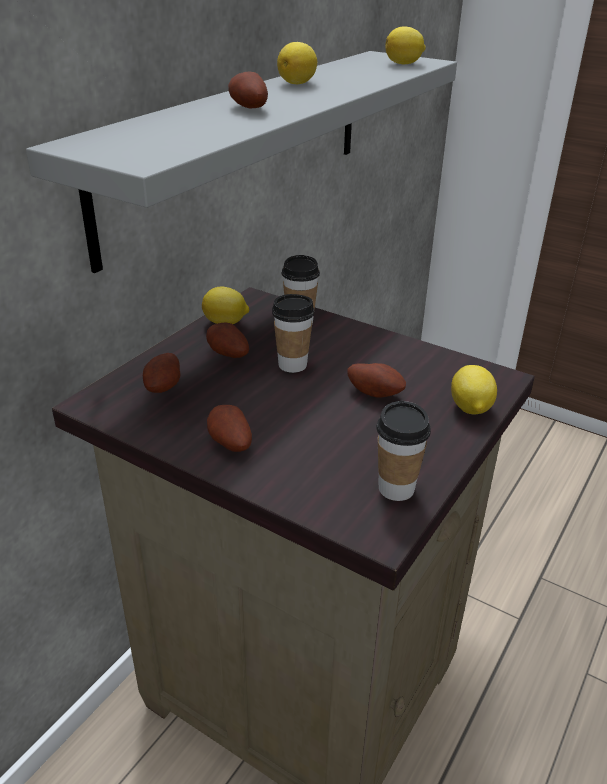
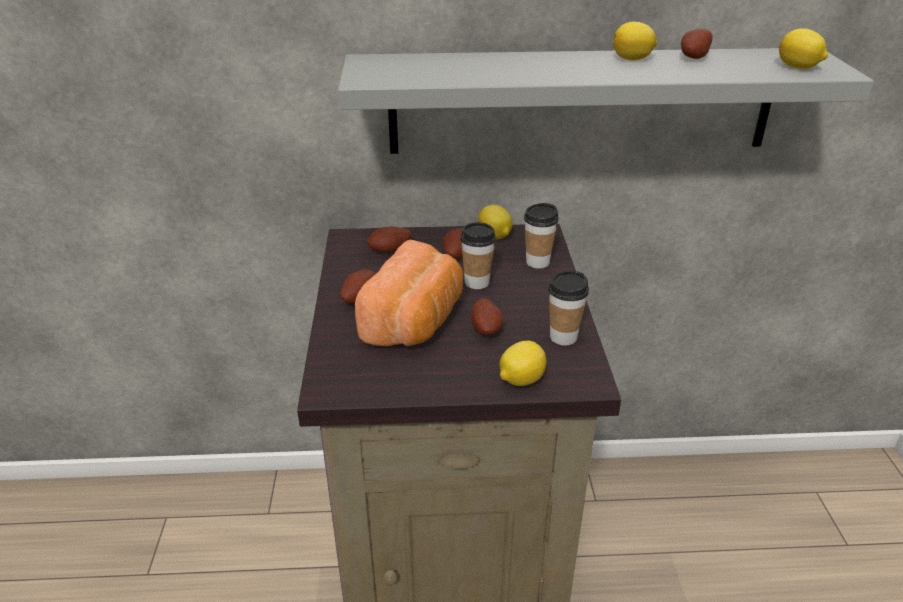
camera: 55 degrees right, 0 degrees up
potato [228,71,268,108] -> potato moved to [681,29,713,59]
cup [376,401,431,501] -> cup moved to [548,270,589,346]
none -> bread [355,240,463,346]

